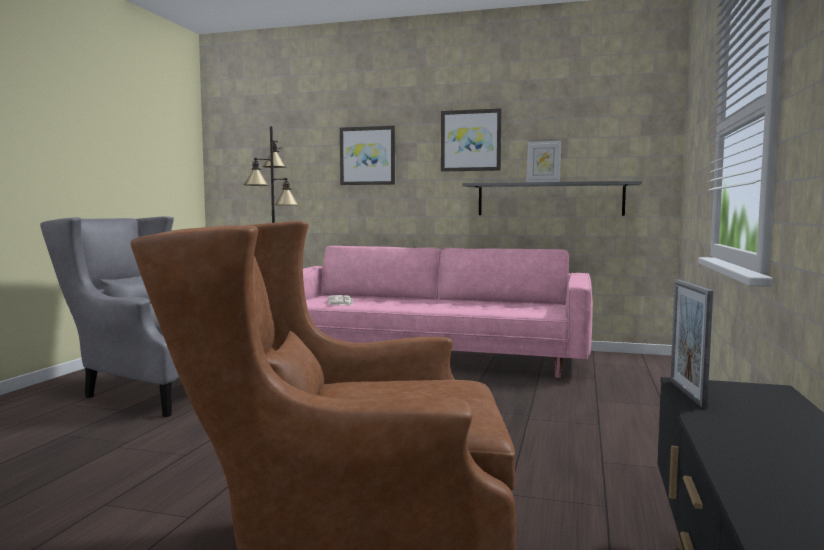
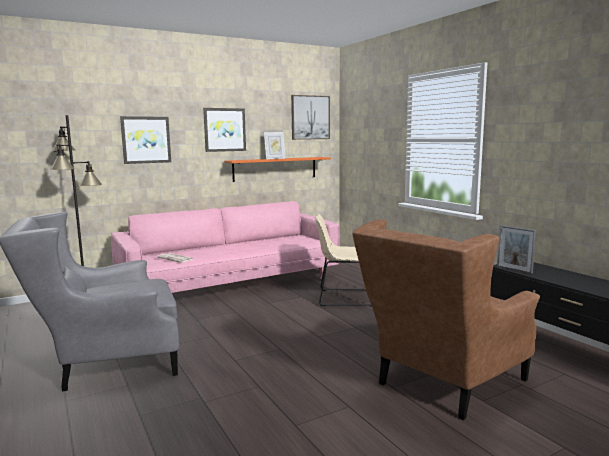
camera: 45 degrees left, 5 degrees up
grey shelf [462,181,642,216] -> orange shelf [224,157,331,182]
none -> picture [291,95,330,140]
none -> beige chair [315,214,372,307]

